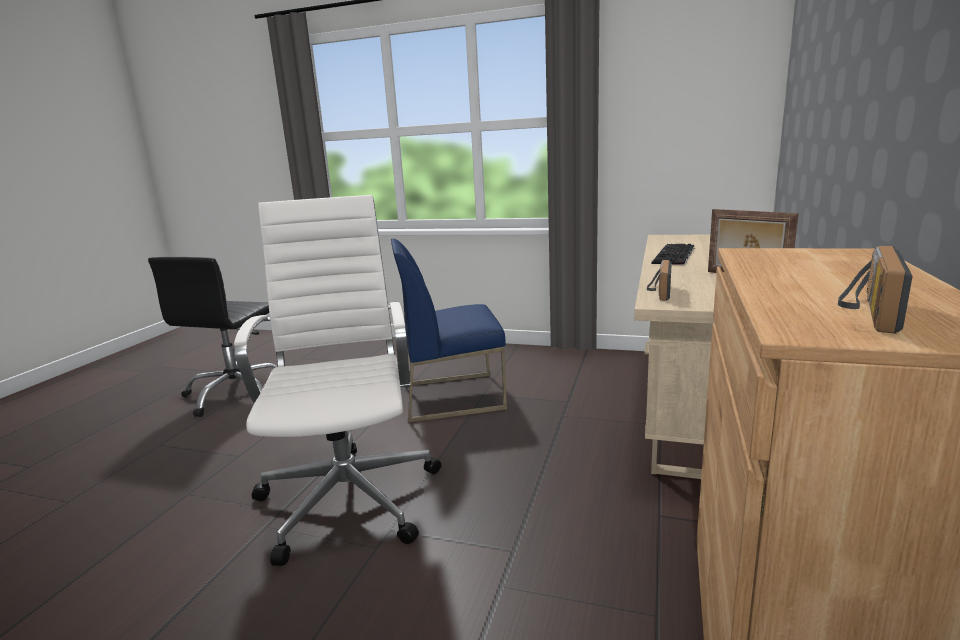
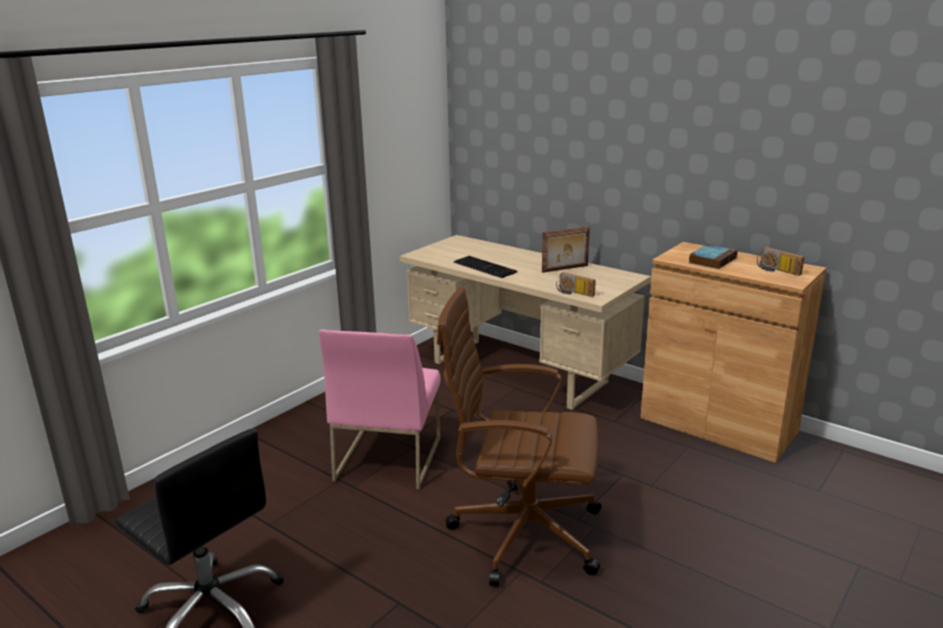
camera: 70 degrees left, 5 degrees up
white office chair [234,195,441,566] -> brown office chair [437,287,601,587]
blue chair [391,238,507,423] -> pink chair [319,330,441,489]
none -> book [689,244,738,269]

